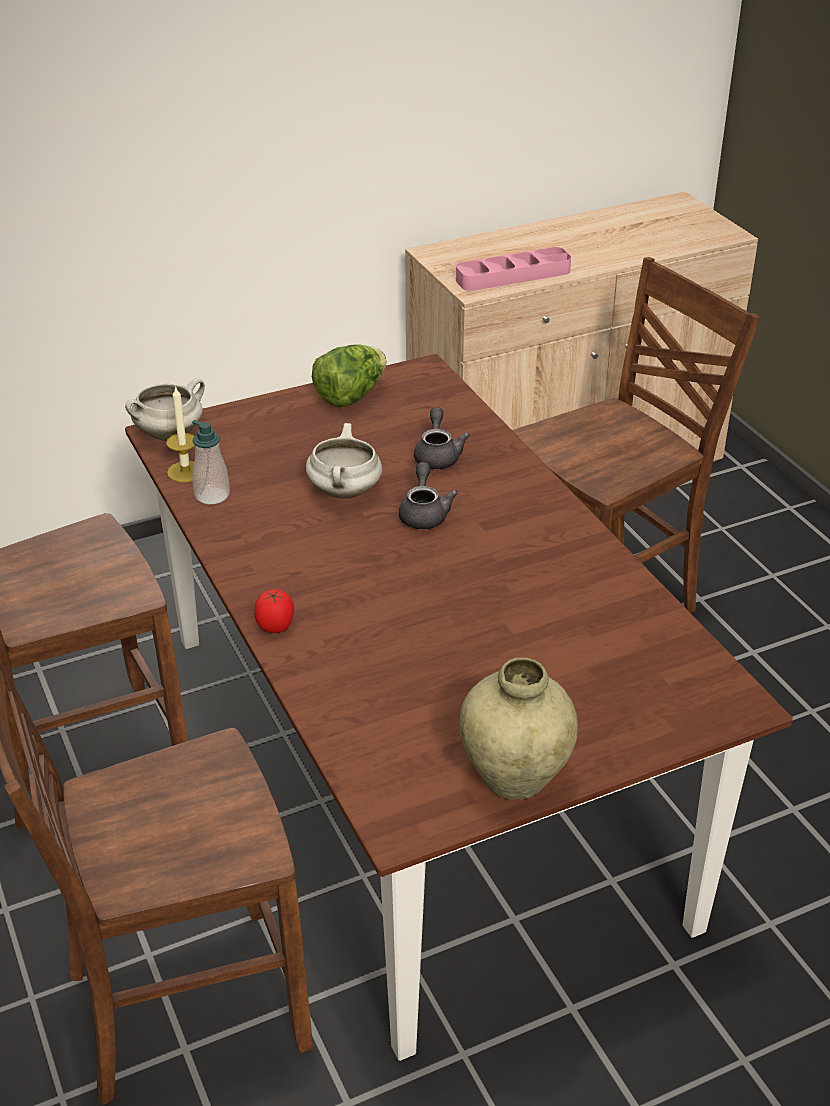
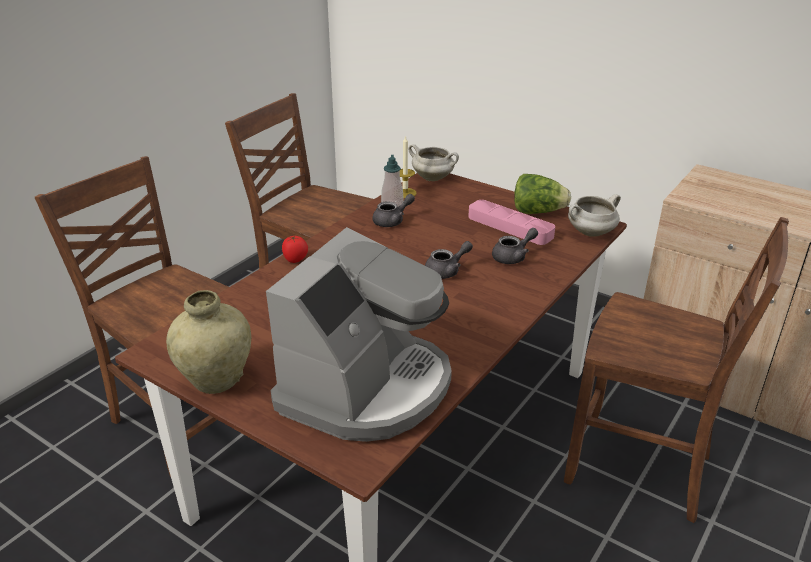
camera: 60 degrees right, 5 degrees down
white cooking pot [306,423,382,499] -> white cooking pot moved to [568,194,621,237]
pink tray [456,247,571,291] -> pink tray moved to [468,200,555,245]
none -> coffee machine [266,227,452,442]
none -> grey teapot [372,194,415,227]

